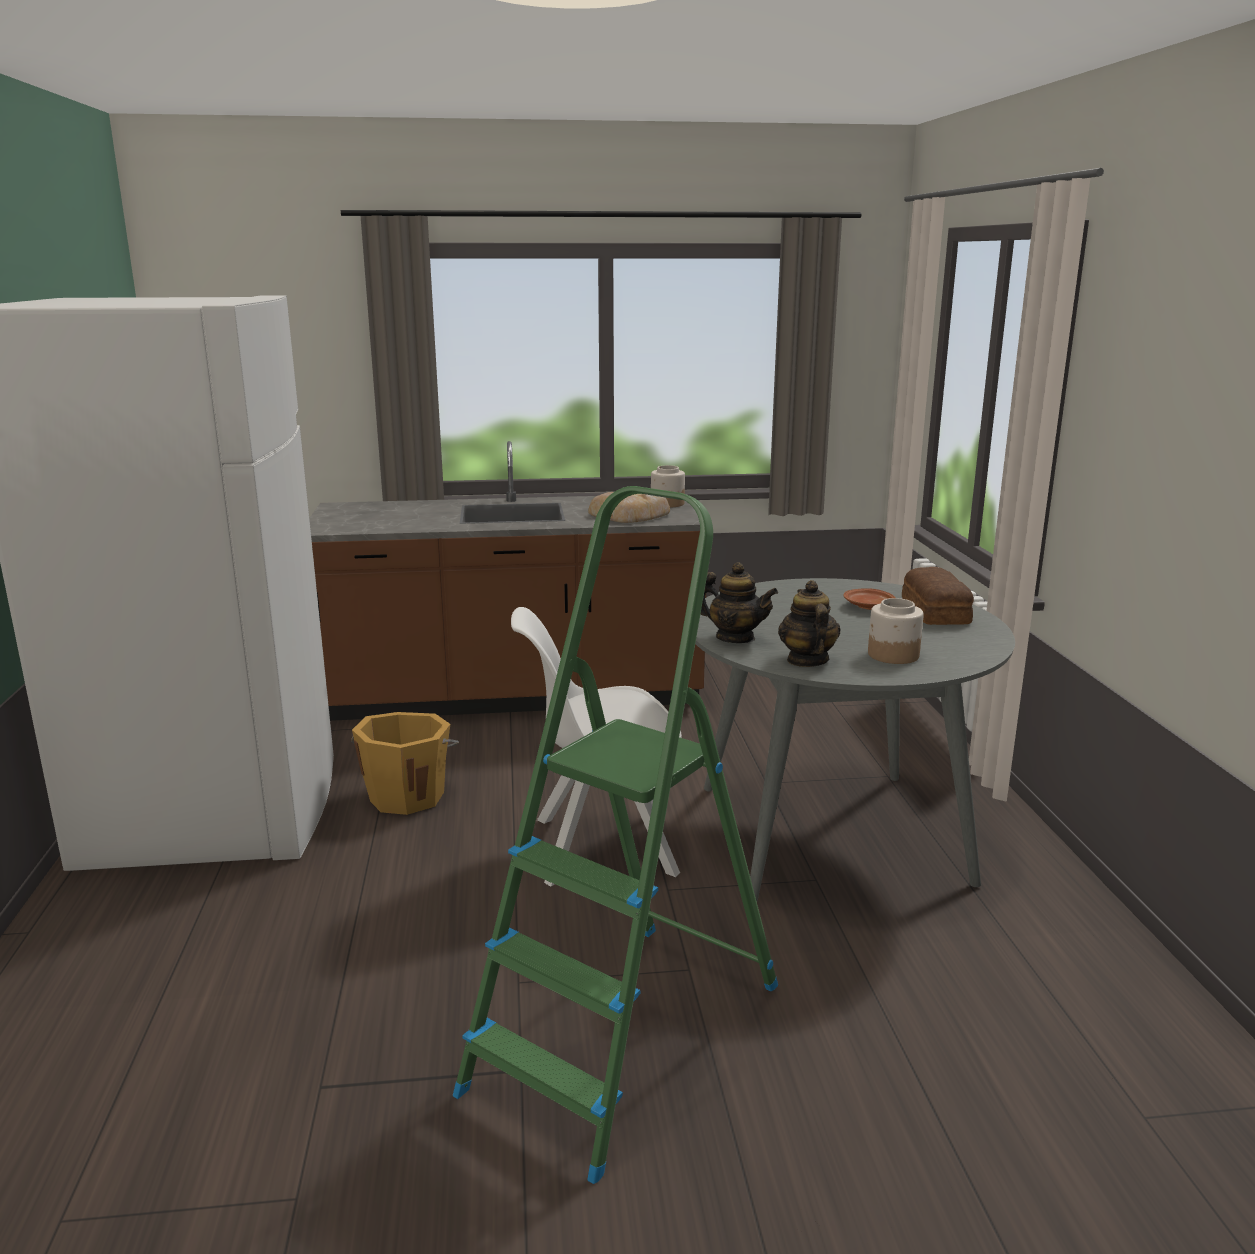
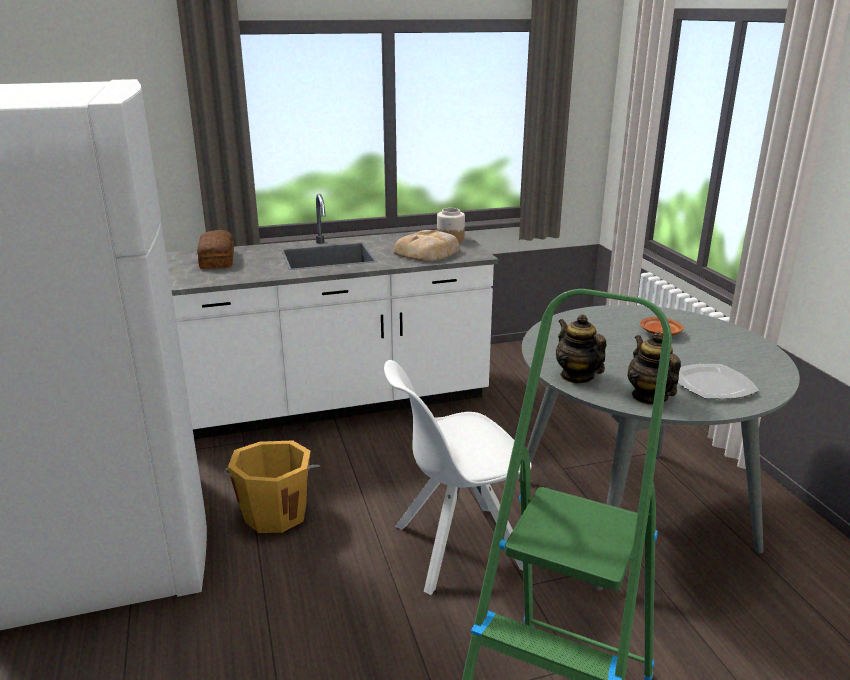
camera: 10 degrees left, 5 degrees up
brown counter [309,441,706,721] -> white counter [166,194,498,439]
teapot [701,562,778,643] -> teapot turned 135 degrees counterclockwise [556,314,606,384]
jar [868,598,924,664] -> plate [678,364,759,399]
bread [902,567,974,625] -> bread moved to [197,230,234,269]

